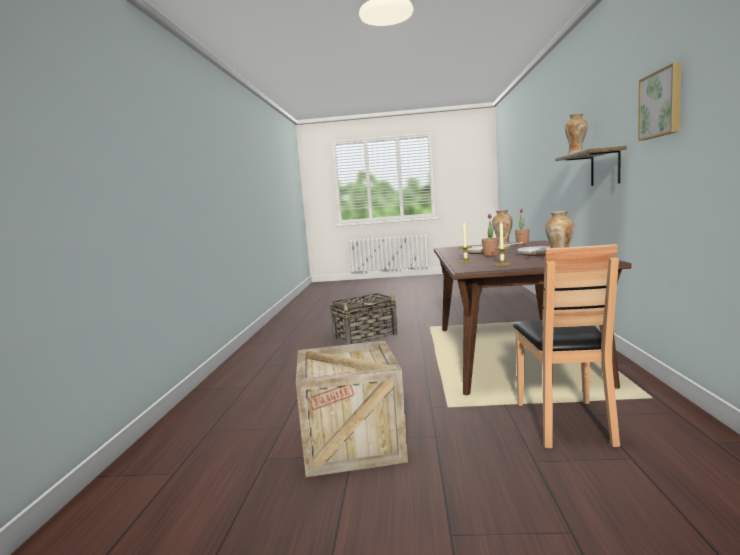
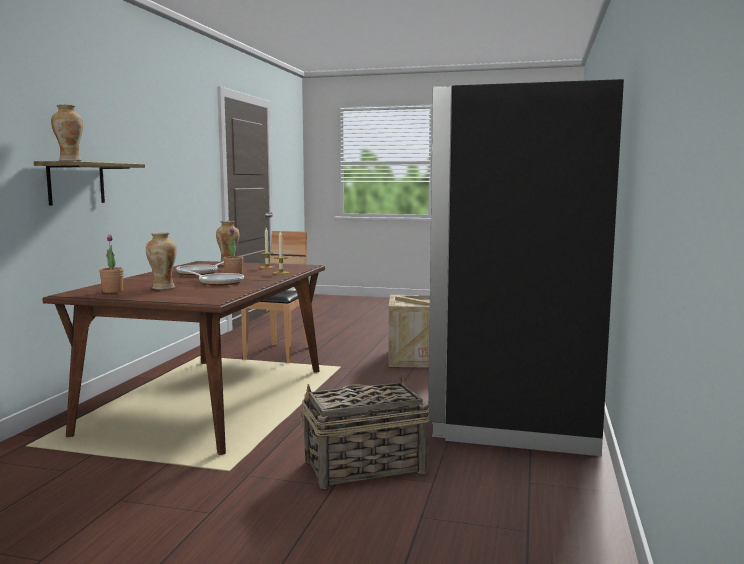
camera: 170 degrees left, 0 degrees up
picture [638,62,682,141] -> none
none -> black fridge [428,79,624,456]

